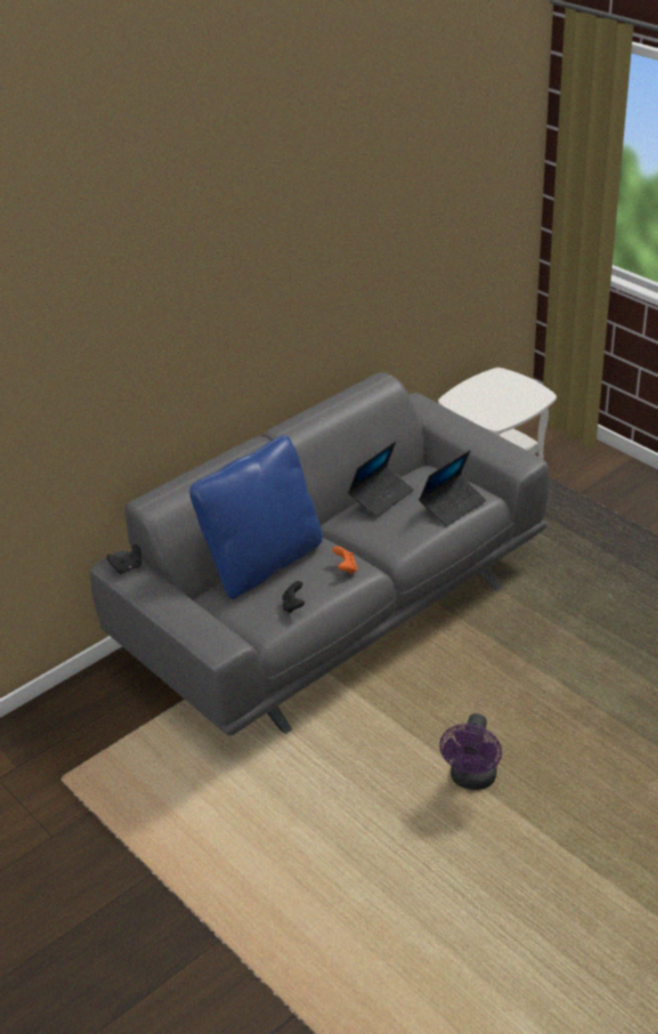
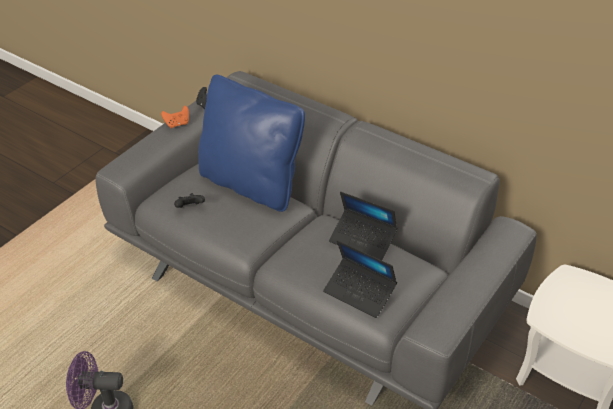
camera: 75 degrees right, 5 degrees up
orange game controller [332,546,358,574] -> orange game controller moved to [161,106,189,128]

